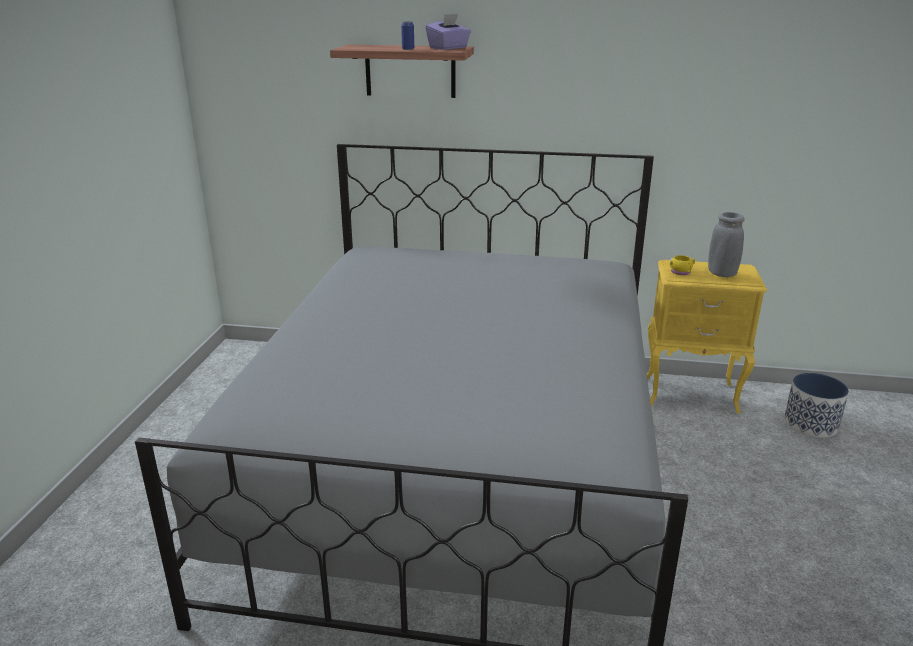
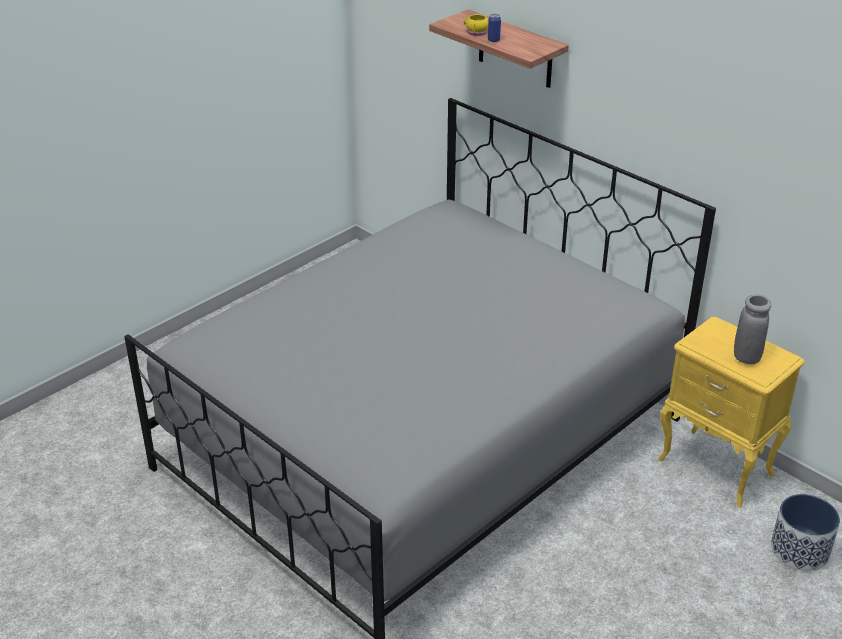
camera: 35 degrees right, 10 degrees up
purple tissue box [425,14,471,50] -> none
yellow mug [670,255,695,275] -> yellow mug moved to [464,14,488,36]

